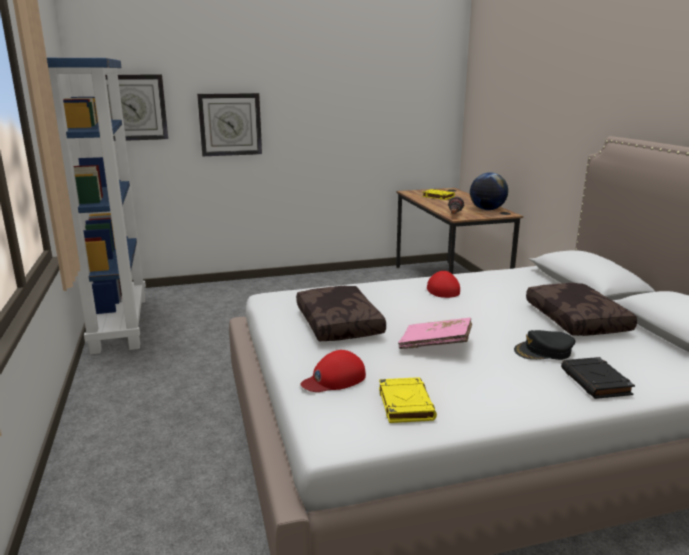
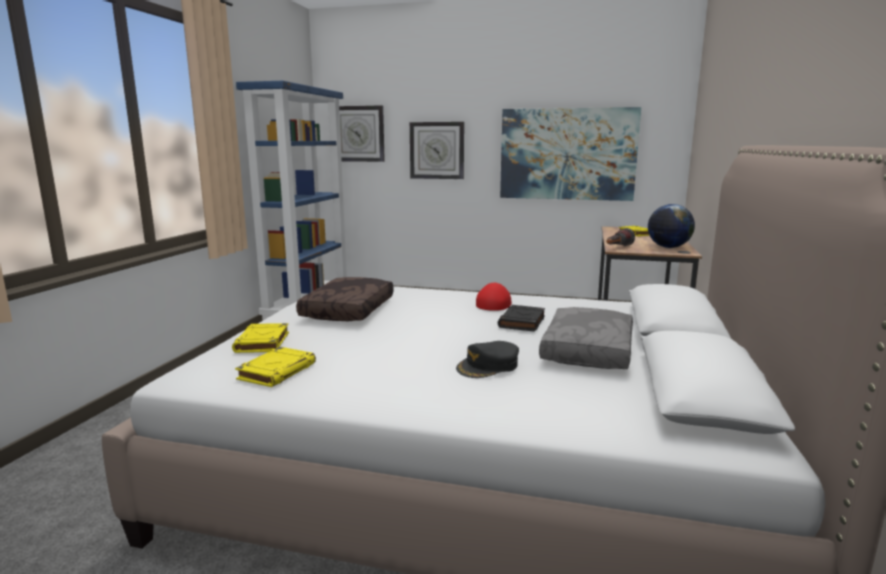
camera: 30 degrees right, 5 degrees down
red cap [300,350,366,392] -> yellow book [232,323,289,353]
pink book [398,318,472,349] -> none
black cap [514,330,575,360] -> black cap turned 60 degrees counterclockwise [456,341,519,378]
brown pillow [526,283,637,336] -> grey pillow [539,307,633,369]
black book [561,357,635,399] -> black book moved to [498,305,545,332]
none -> picture [500,107,641,201]

